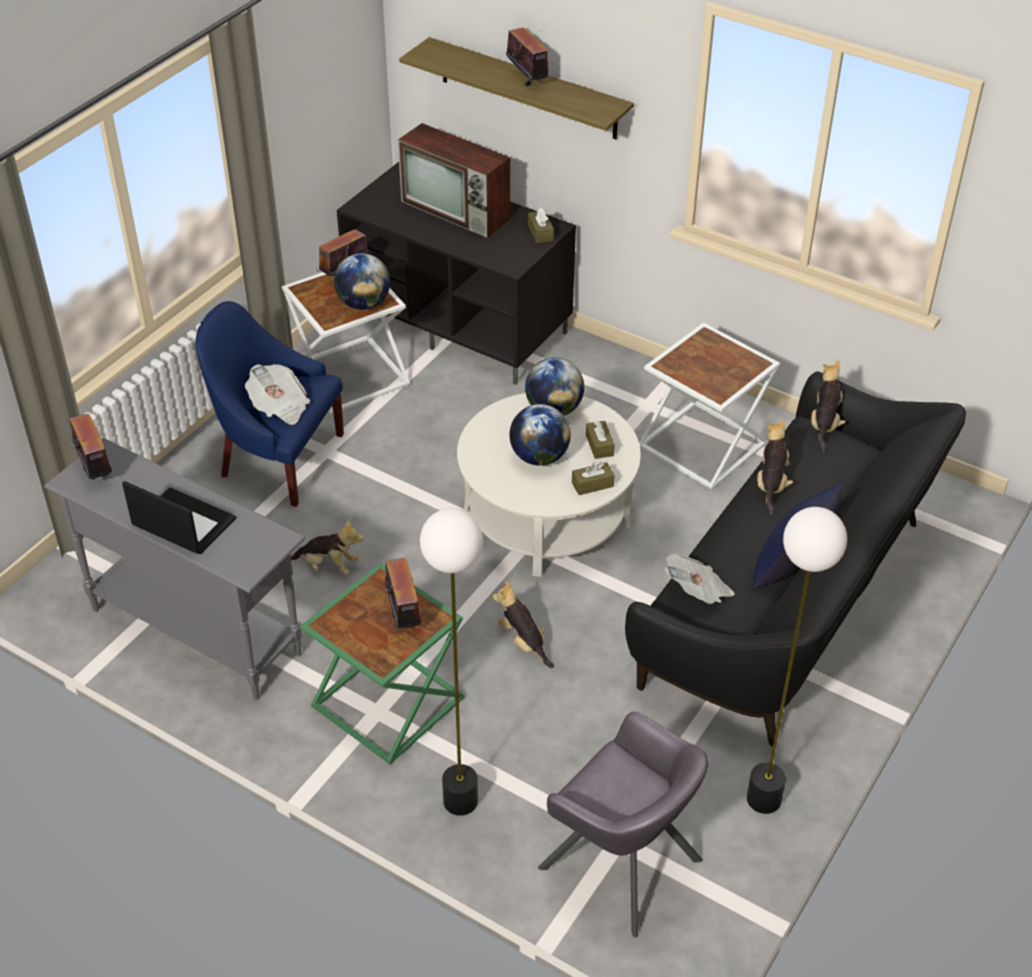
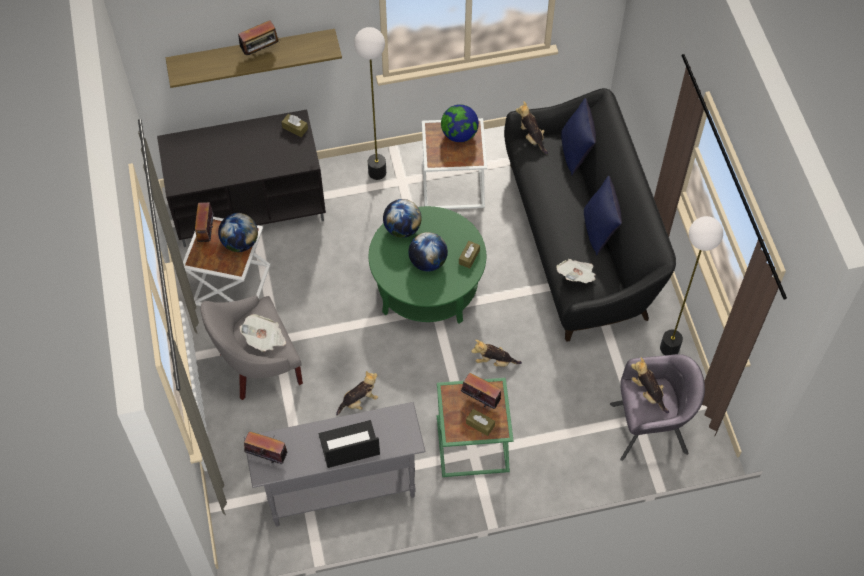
camera: 45 degrees left, 15 degrees up
blue armchair [195,301,344,507] -> grey armchair [201,295,303,400]
television [398,123,510,238] -> none
floor lamp [420,508,483,816] -> floor lamp moved to [354,27,386,180]
white coffee table [457,393,641,577] -> green coffee table [369,206,486,324]
radio [506,28,548,88] -> radio turned 135 degrees clockwise [238,20,279,55]
brown tissue box [586,421,615,459] -> brown tissue box moved to [466,409,495,436]
plush toy [757,419,793,515] -> plush toy moved to [631,357,669,414]
none -> globe [441,104,479,142]
none -> blue pillow [561,98,596,175]

